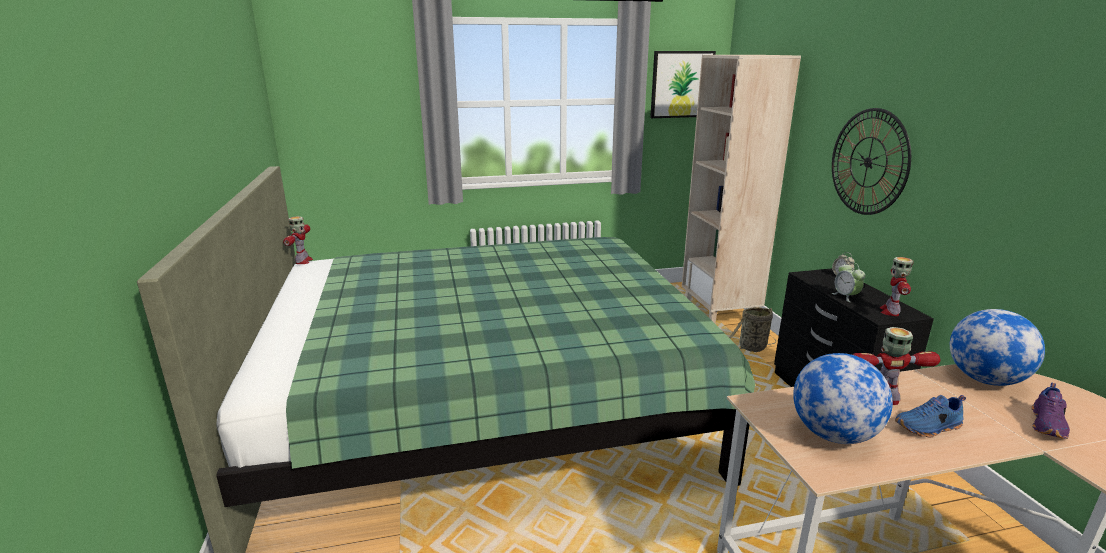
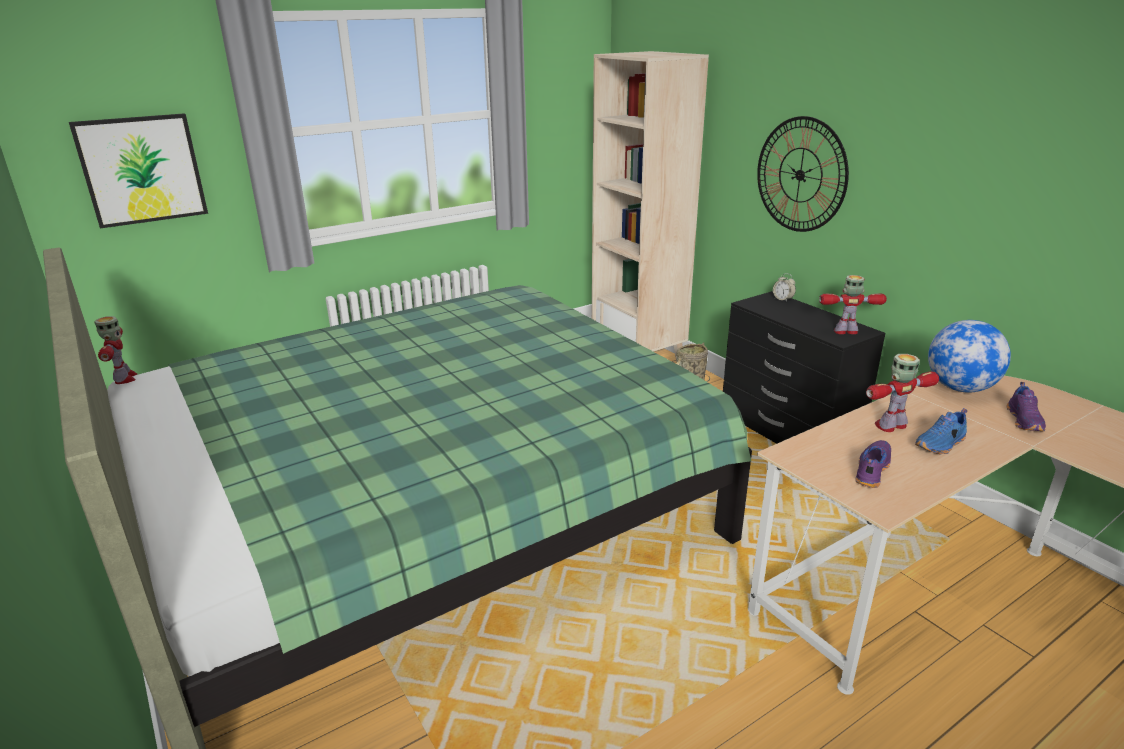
camera: 20 degrees left, 5 degrees up
picture [650,51,716,118] -> picture moved to [69,113,208,229]
globe [793,353,893,444] -> purple shoe [855,440,891,488]
alarm clock [832,262,866,302] -> none
toy robot [880,257,914,316] -> toy robot turned 90 degrees clockwise [819,275,887,334]

